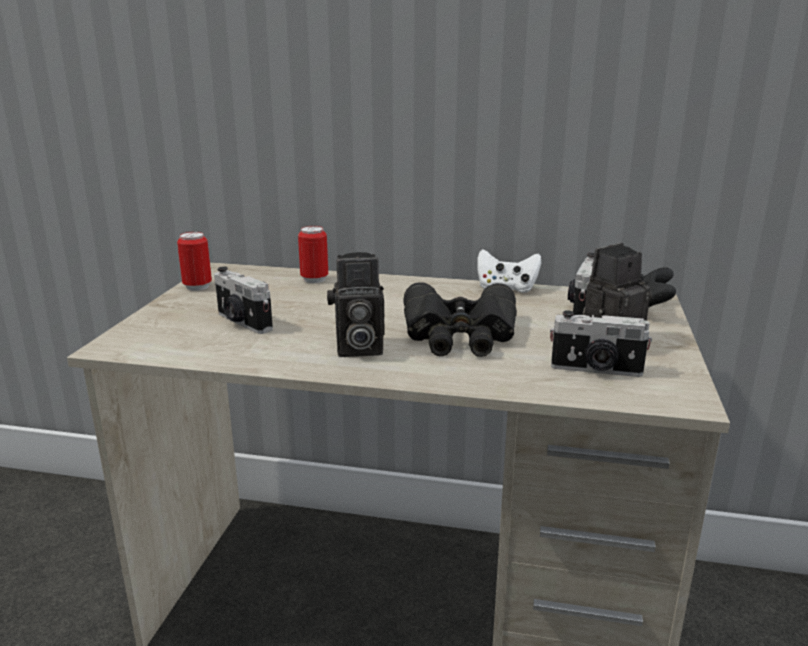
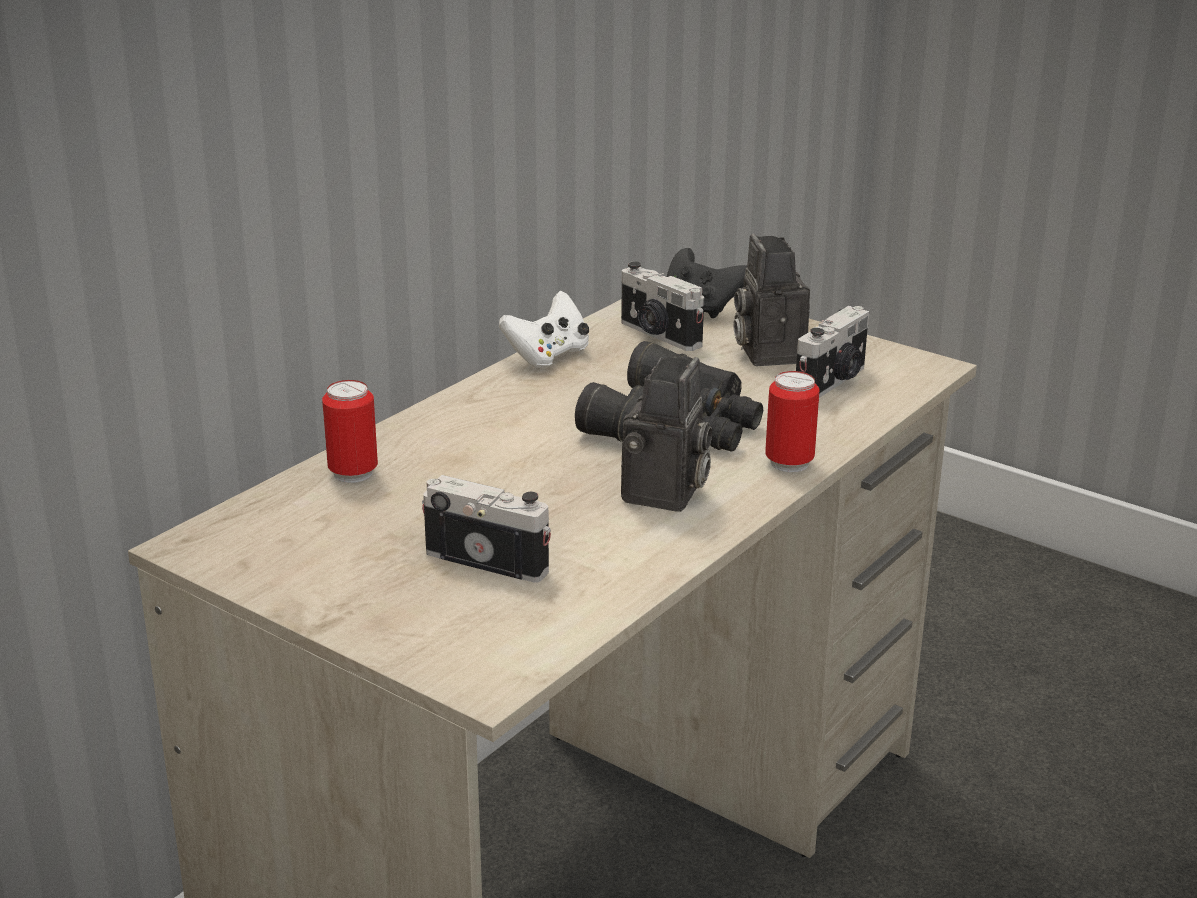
camera: 65 degrees left, 5 degrees up
can [177,232,212,291] -> can moved to [765,371,819,472]
camera [214,266,273,334] -> camera turned 135 degrees counterclockwise [422,475,551,583]

